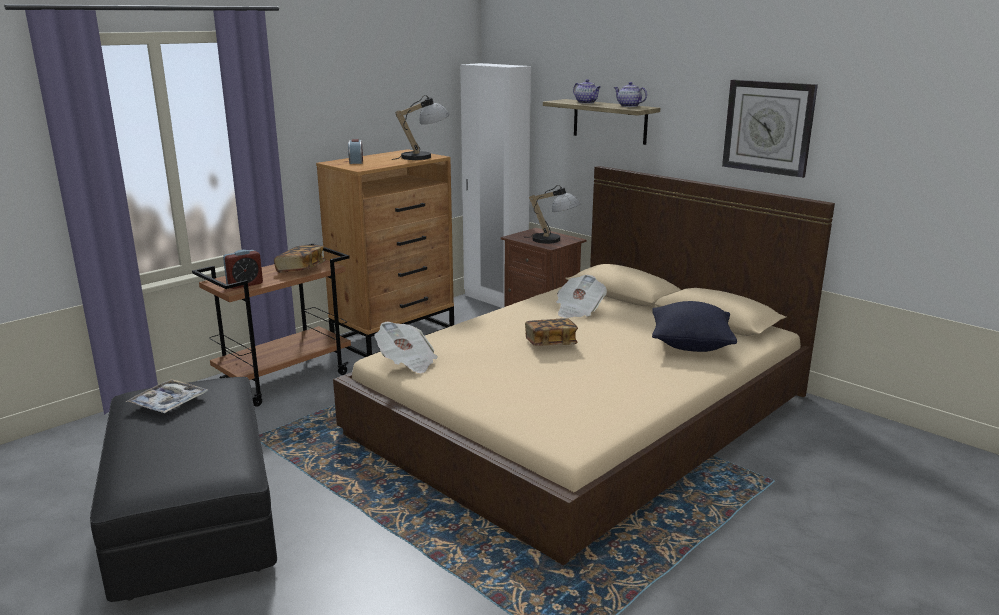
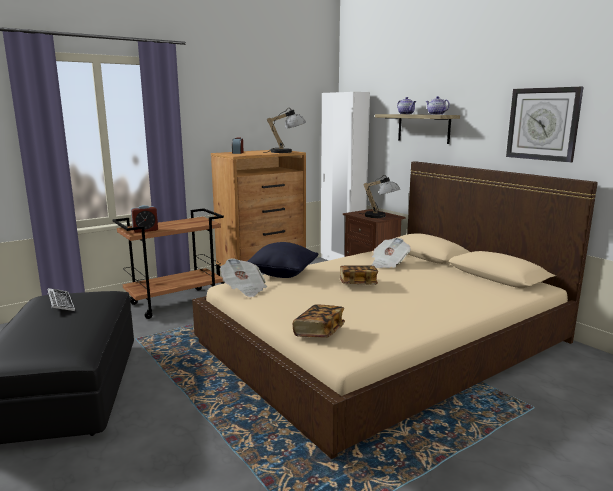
camera: 10 degrees right, 5 degrees down
tray [126,379,208,414] -> keyboard [48,288,75,311]
book [274,245,326,273] -> book moved to [293,304,345,338]
black pillow [652,301,737,352] -> black pillow moved to [247,242,318,278]

